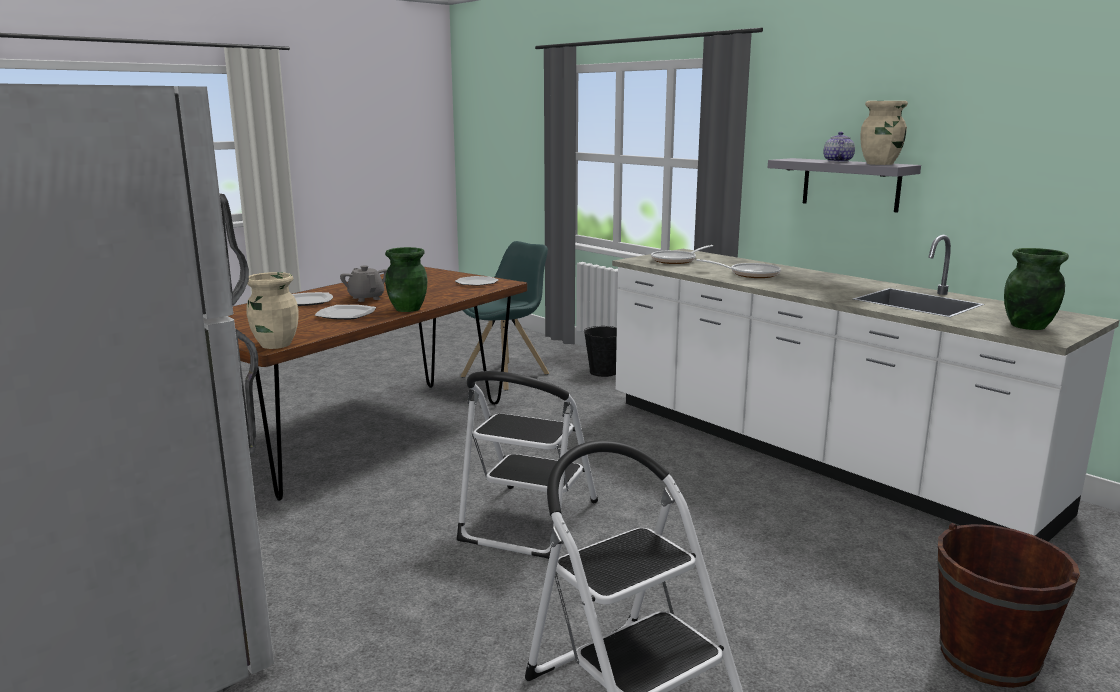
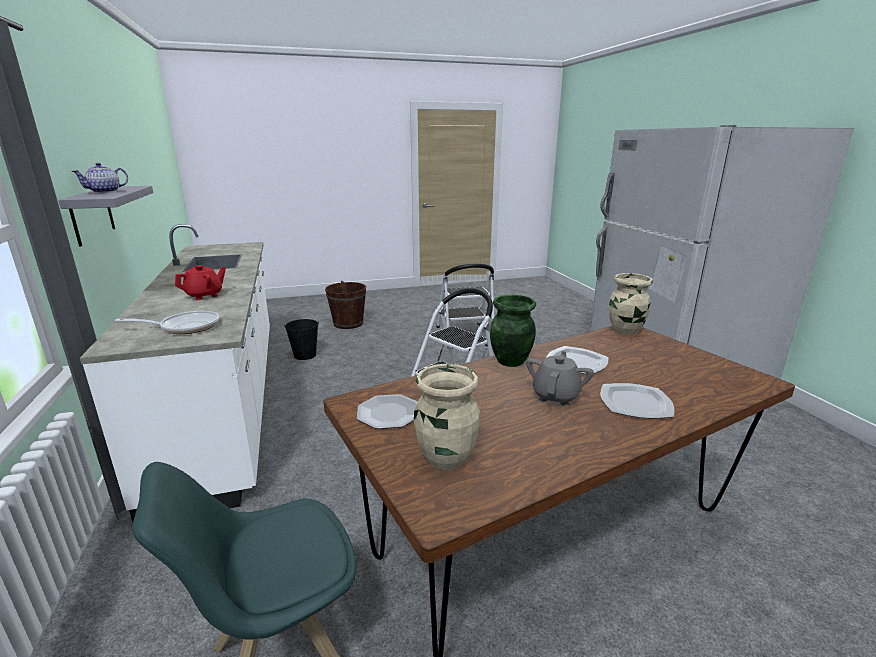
camera: 155 degrees left, 5 degrees up
grey teapot [340,265,387,302] -> grey teapot turned 150 degrees counterclockwise [526,351,594,406]
black bucket [584,326,617,377] -> black bucket moved to [285,319,319,360]
frying pan [696,259,781,278] -> red teapot [175,265,226,300]
beige vase [861,101,908,165] -> beige vase moved to [414,364,480,470]
green vase [1004,248,1069,330] -> none

